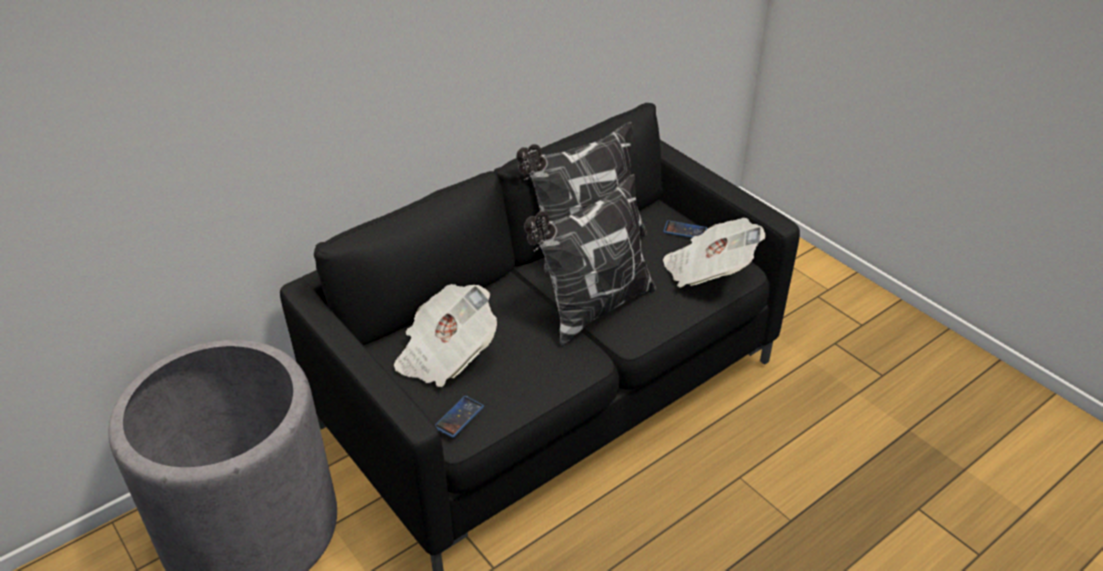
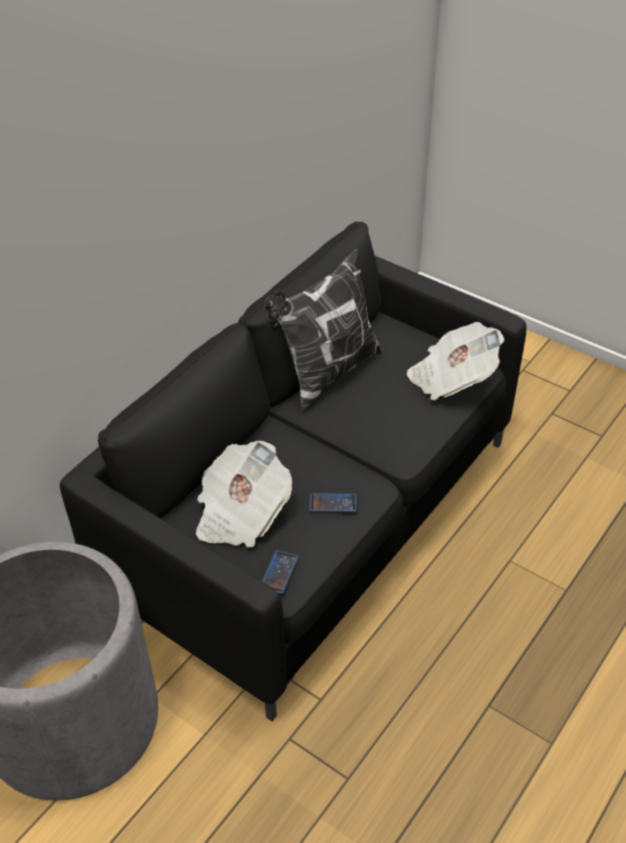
camera: 15 degrees left, 5 degrees up
pillow [524,174,656,346] -> none
phone [663,220,707,238] -> phone moved to [310,493,357,512]

